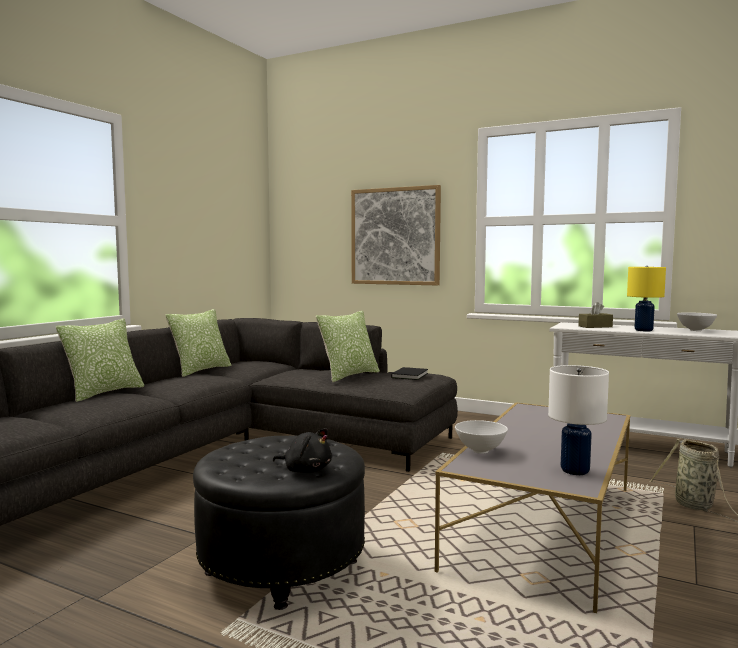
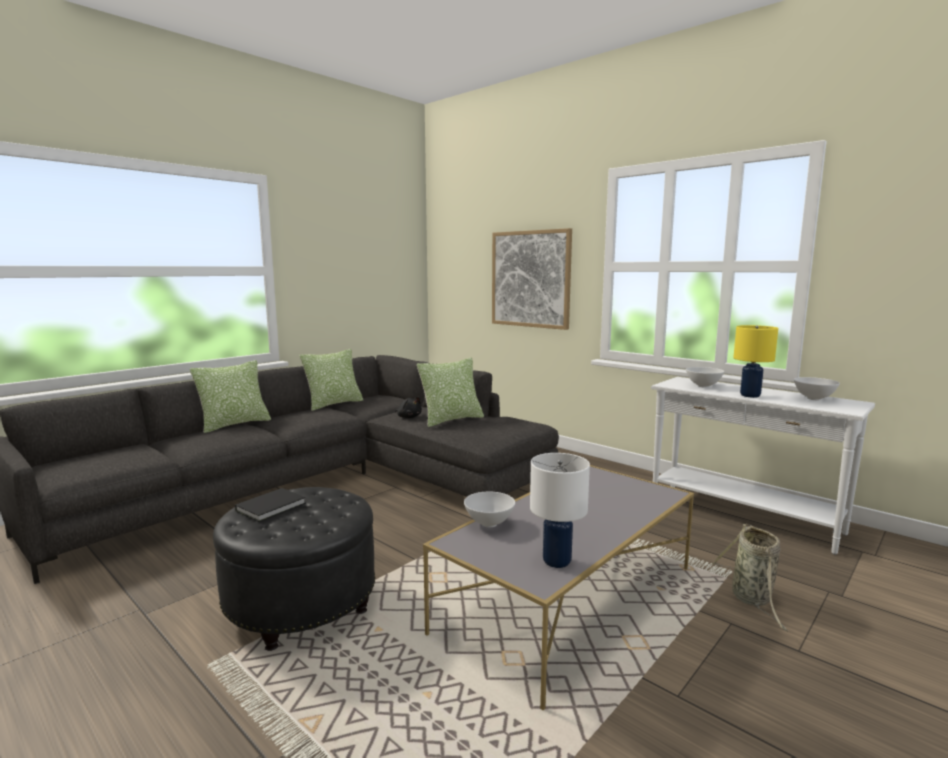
camera: 15 degrees right, 5 degrees up
black plush toy [273,428,332,473] -> black plush toy moved to [395,397,422,418]
black book [391,367,428,380] -> black book moved to [235,488,306,522]
brown tissue box [578,302,613,328] -> white bowl [686,367,724,388]

